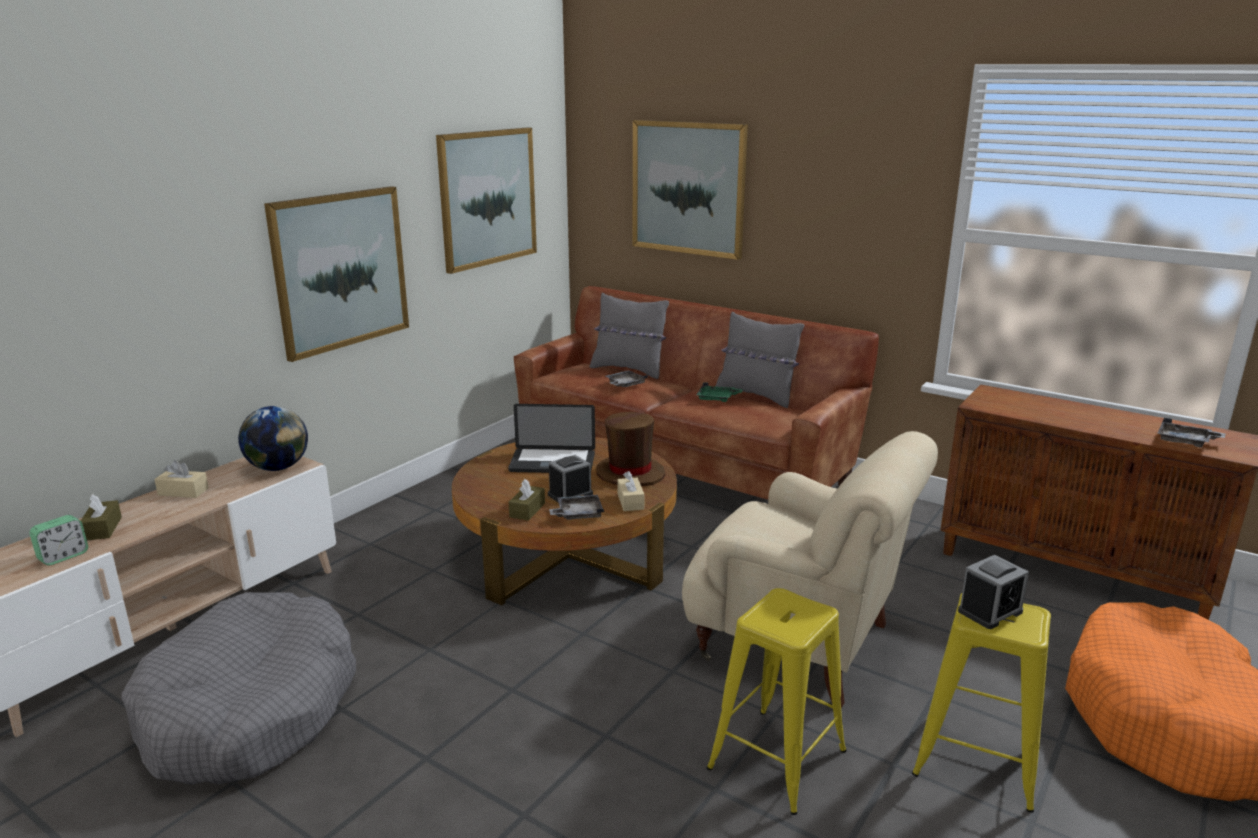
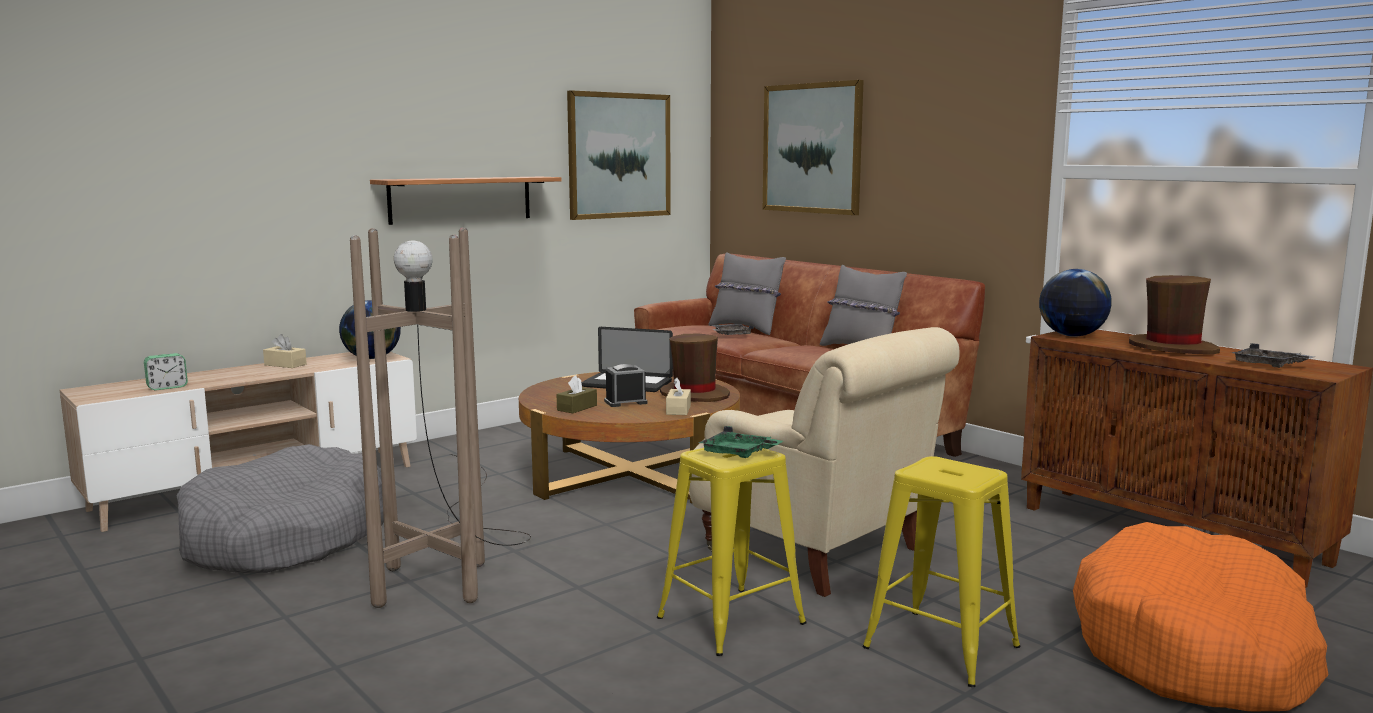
camera: 15 degrees right, 10 degrees down
brown tissue box [81,494,122,540] -> none
picture [264,186,409,362] -> shelf [370,177,562,225]
grey tray [549,495,604,520] -> none
green tray [696,382,743,402] -> green tray moved to [698,426,783,458]
alarm clock [958,555,1029,629] -> none
none -> brown floor lamp [350,227,531,608]
none -> globe [1039,269,1112,337]
none -> brown hat [1129,275,1220,355]

